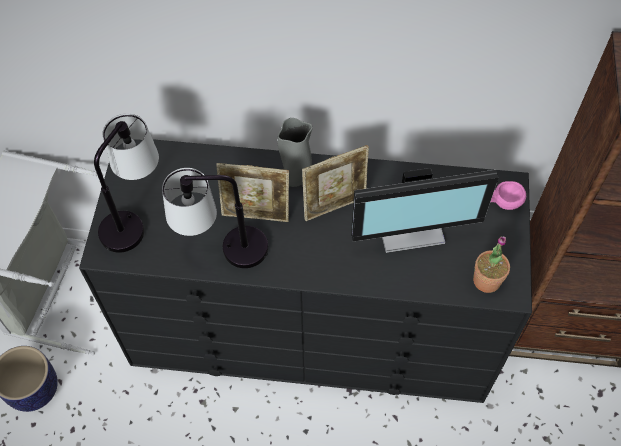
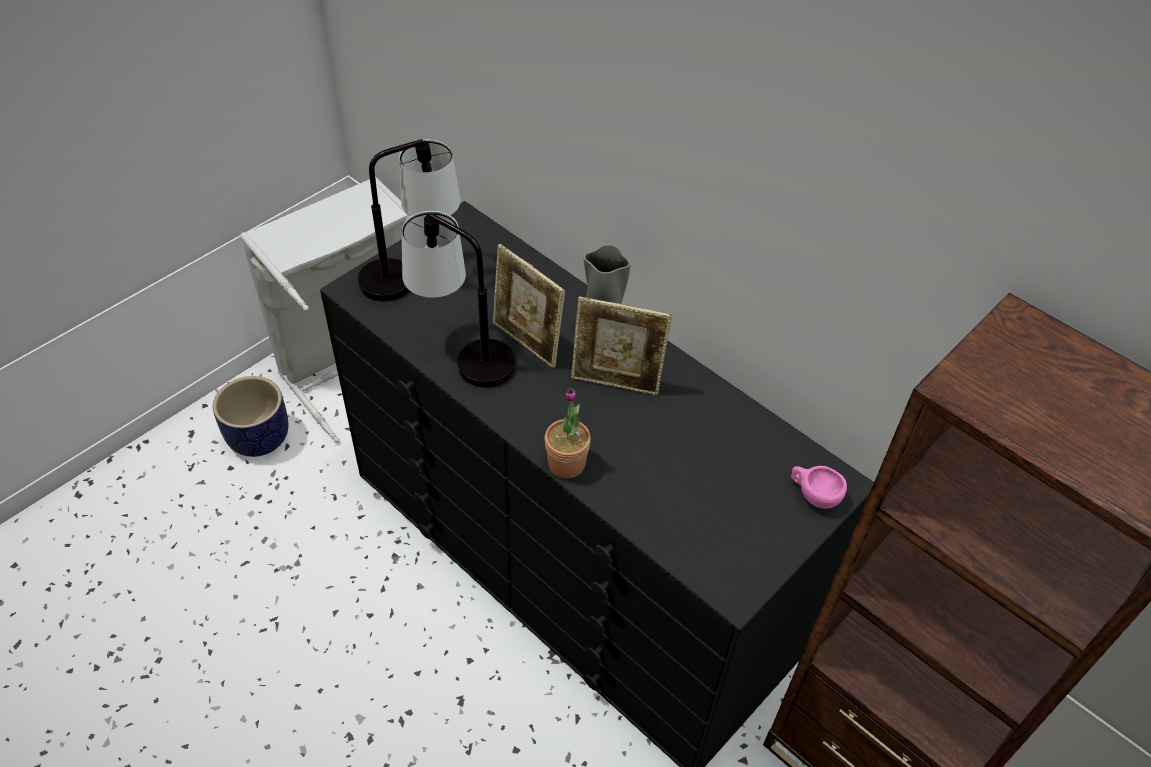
camera: 35 degrees right, 10 degrees down
monitor [351,168,499,253] -> none
potted plant [473,236,510,293] -> potted plant moved to [545,388,591,478]

